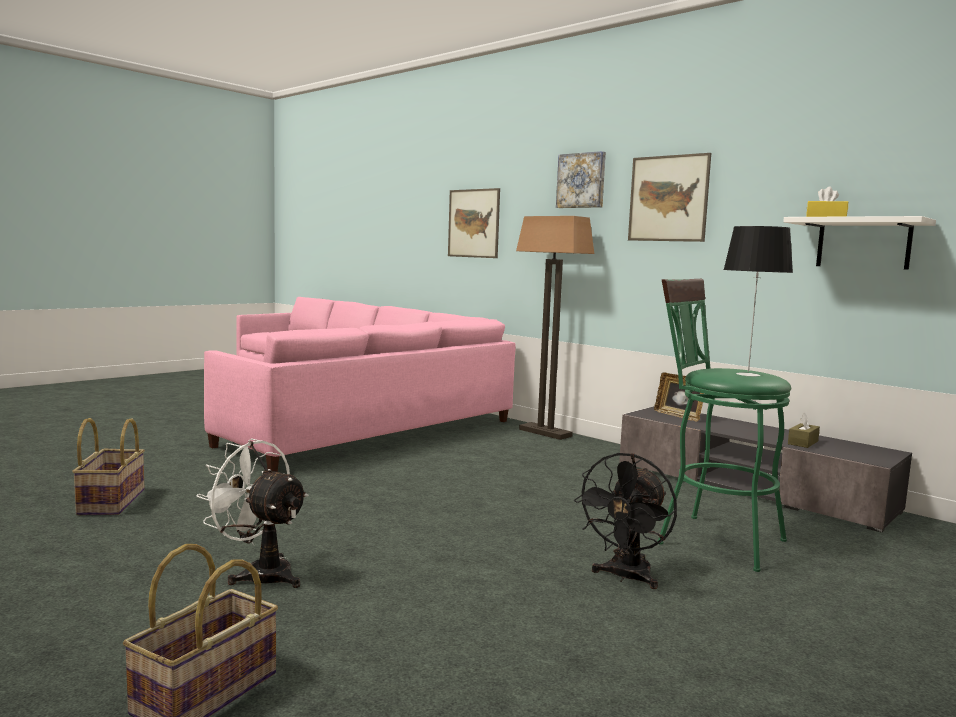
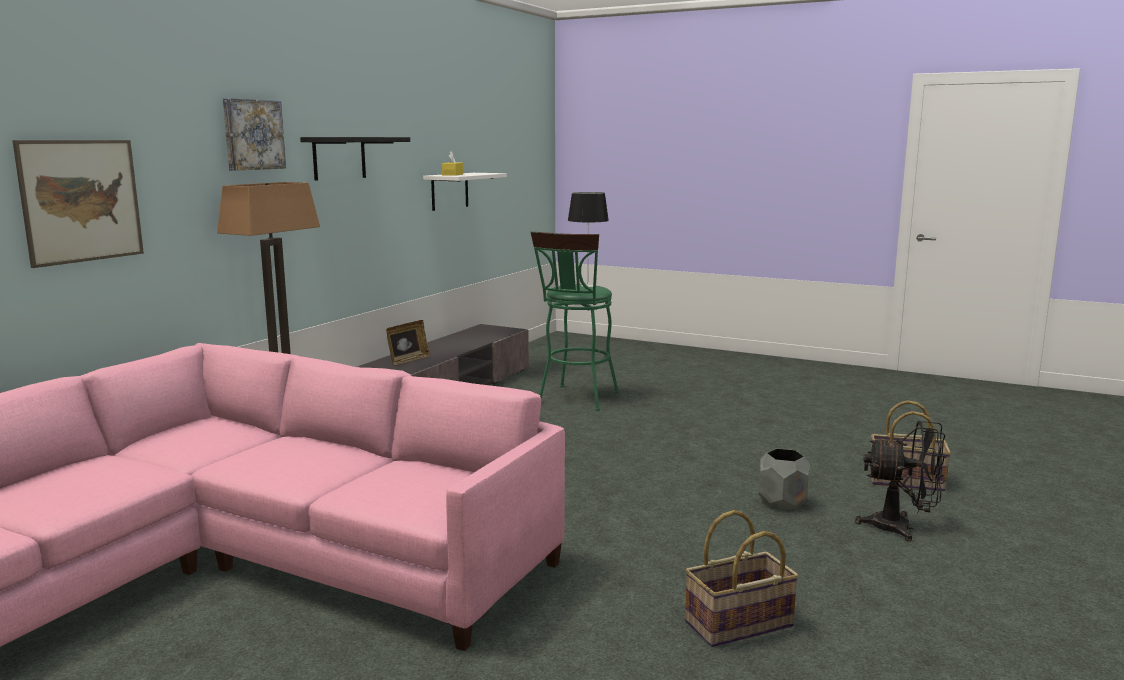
camera: 105 degrees left, 5 degrees up
white fan [196,438,309,588] -> grey planter [759,448,810,511]
black fan [574,453,677,589] -> black fan moved to [855,421,946,542]
picture [628,153,711,242] -> black shelf [300,137,410,181]
brown tissue box [788,413,820,448] -> none

